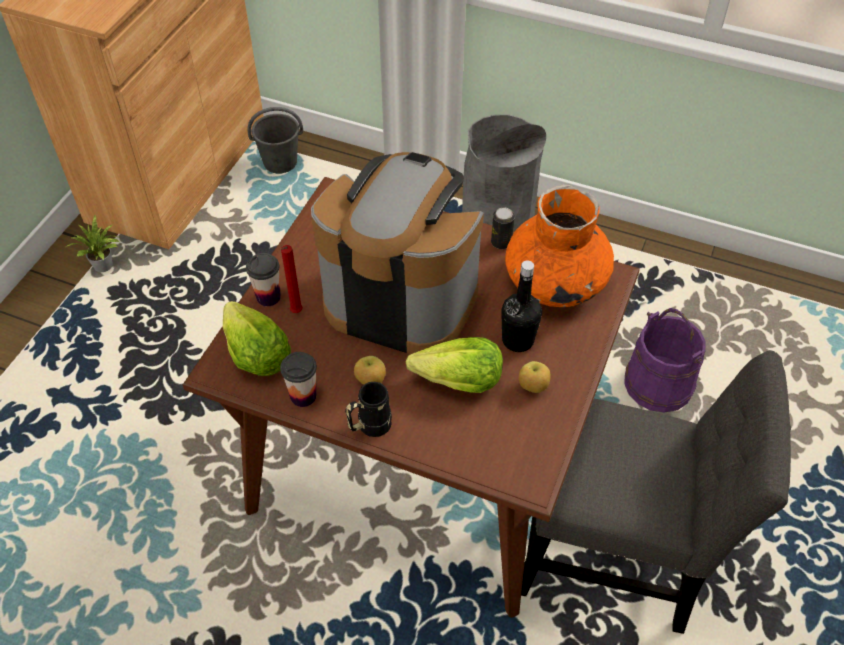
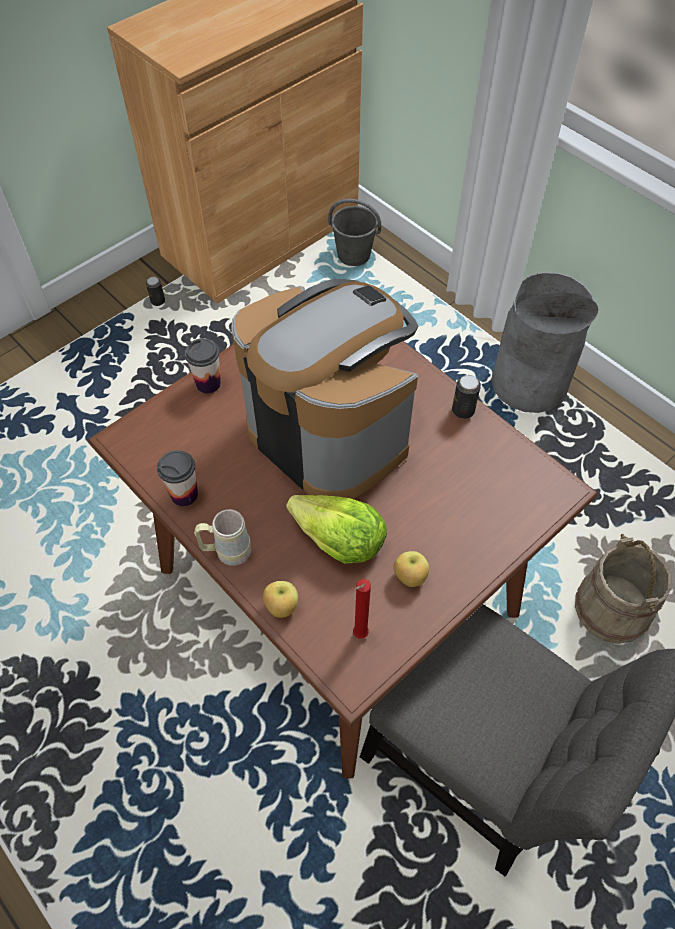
camera: 25 degrees right, 5 degrees up
potted plant [66,215,119,272] -> can [146,277,165,306]
lettuce [223,301,291,376] -> none
red candle [281,245,303,313] -> red candle moved to [353,579,371,639]
black mug [345,382,392,437] -> beige mug [194,509,251,566]
apple [354,356,386,385] -> apple moved to [263,581,298,618]
black bottle [501,260,542,352] -> none
orange vase [505,184,614,307] -> none
purple bucket [624,308,706,413] -> beige bucket [575,534,672,644]

